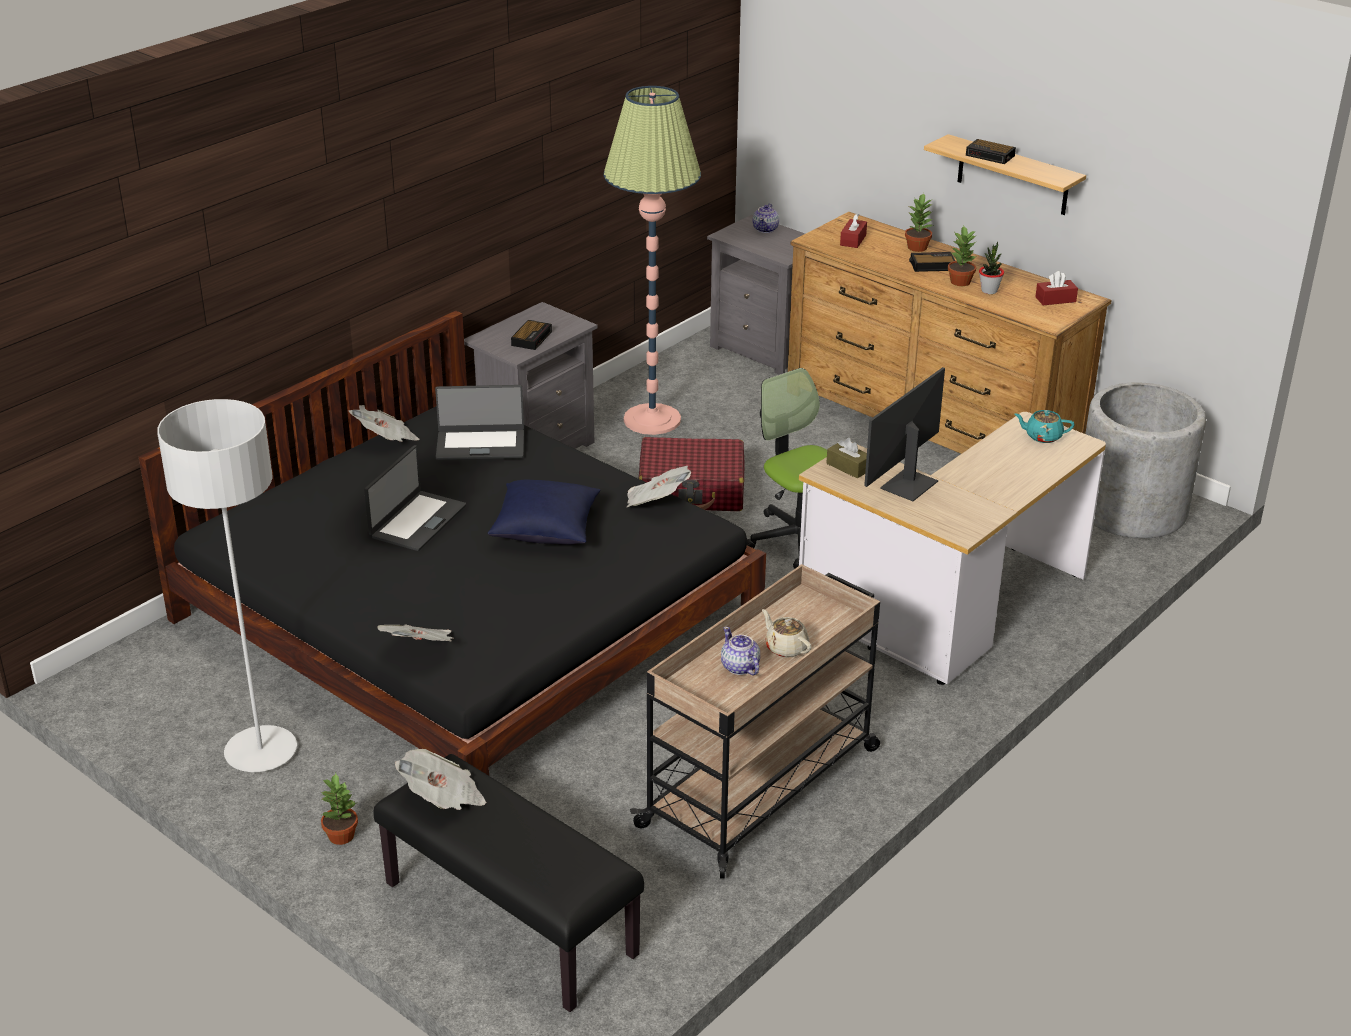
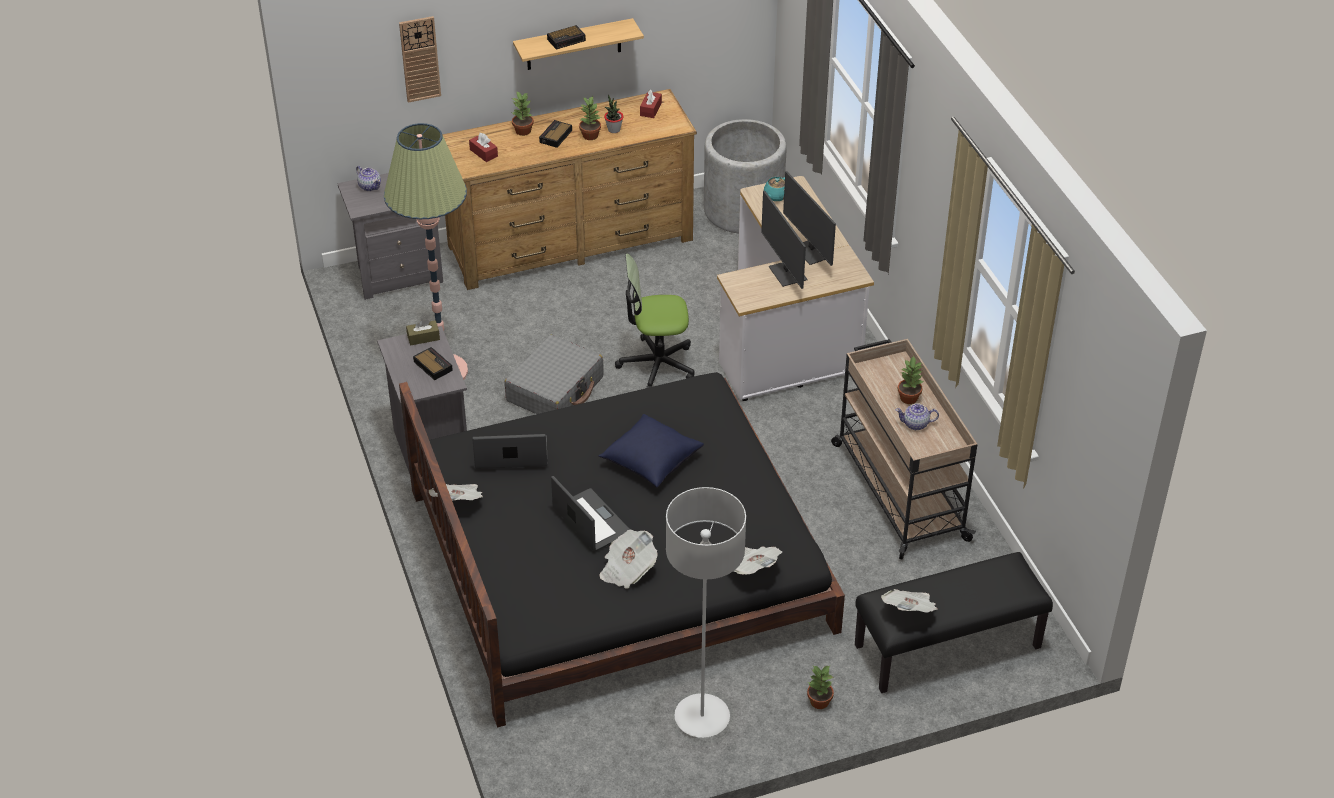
camera: 60 degrees left, 10 degrees up
laptop [435,385,524,460] -> laptop turned 120 degrees counterclockwise [472,434,547,469]
newspaper [627,466,691,507] -> newspaper moved to [599,529,658,589]
red suitcase [639,437,745,511] -> grey suitcase [504,334,604,414]
beige teapot [762,609,812,658] -> potted plant [898,356,924,404]
brown tissue box [826,438,867,479] -> brown tissue box moved to [406,319,440,345]
none -> wall clock [399,16,441,103]
none -> monitor [783,171,836,266]

